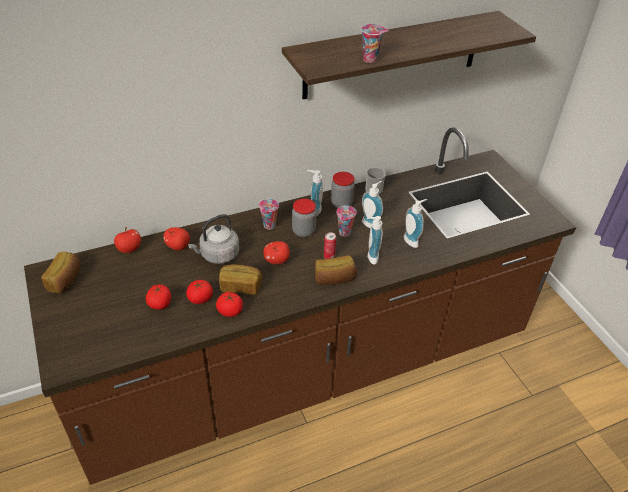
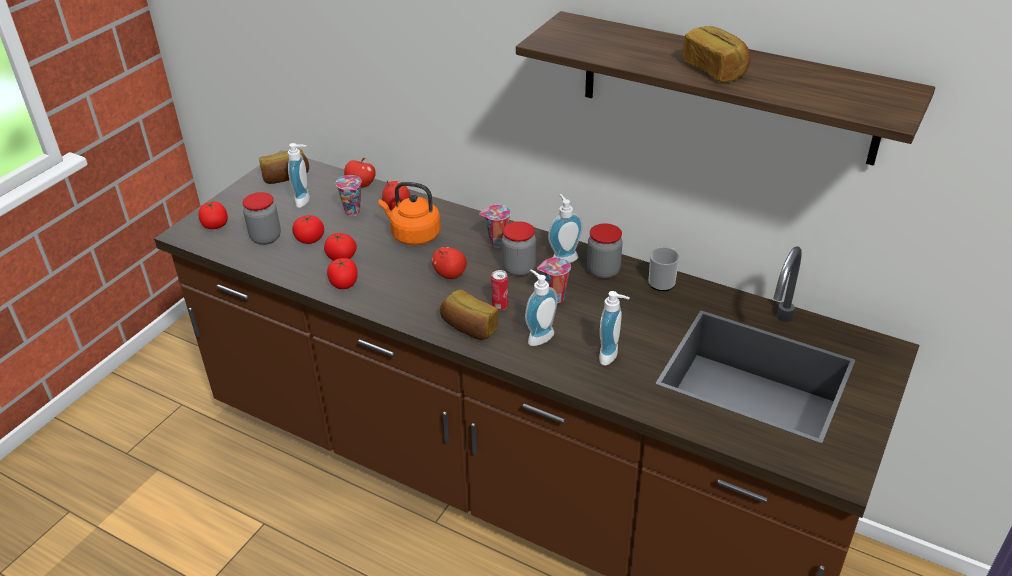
camera: 55 degrees right, 5 degrees down
grey kettle [188,214,239,264] -> orange kettle [378,182,441,245]
bread [219,264,262,295] -> bread moved to [683,26,751,82]
cup [361,24,389,63] -> cup moved to [336,175,362,216]
soap dispenser [362,181,383,228] -> soap dispenser moved to [288,143,310,208]
none -> tomato [198,201,228,229]
none -> jar [243,192,281,245]

